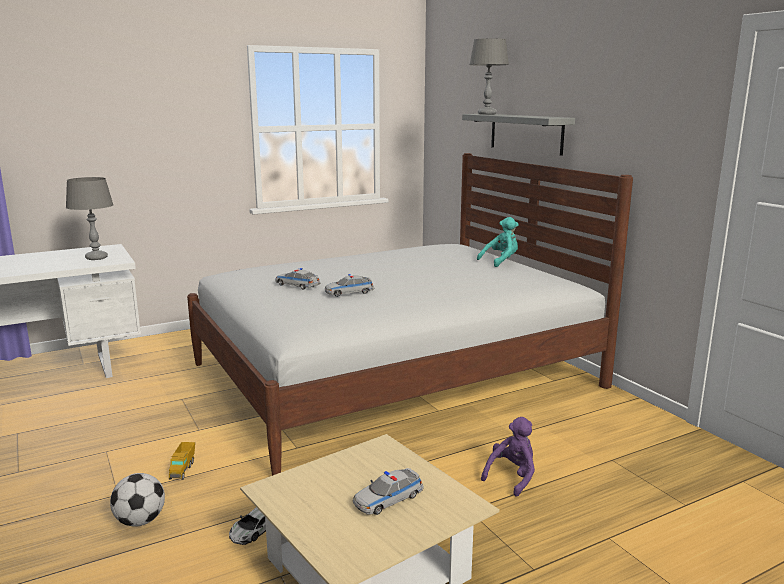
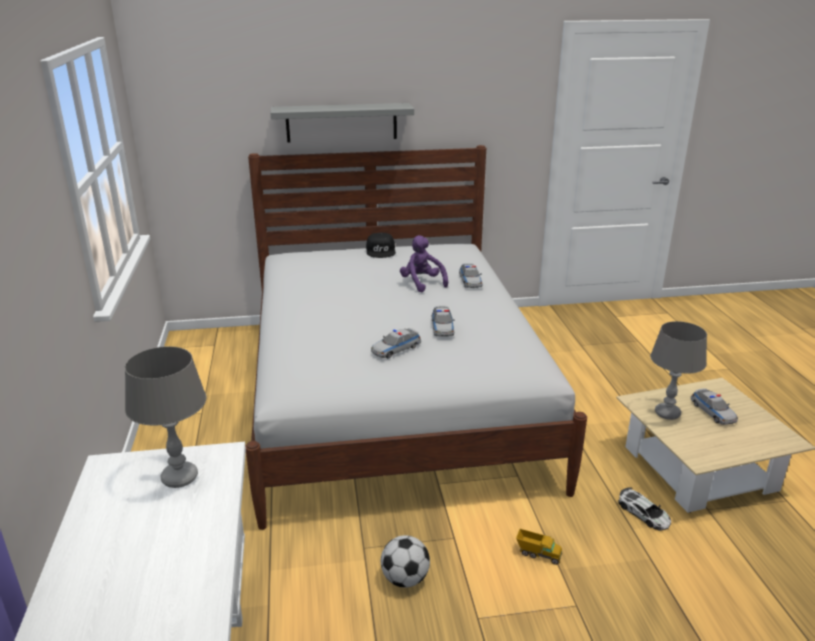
camera: 70 degrees left, 10 degrees up
football [110,473,165,527] -> football moved to [381,535,430,588]
grey table lamp [469,38,509,115] -> grey table lamp moved to [650,321,707,420]
turquoise plush toy [477,217,519,267] -> black cap [366,233,396,258]
purple plush toy [481,417,535,497] -> purple plush toy moved to [400,235,448,293]
none -> toy car [459,263,483,288]

